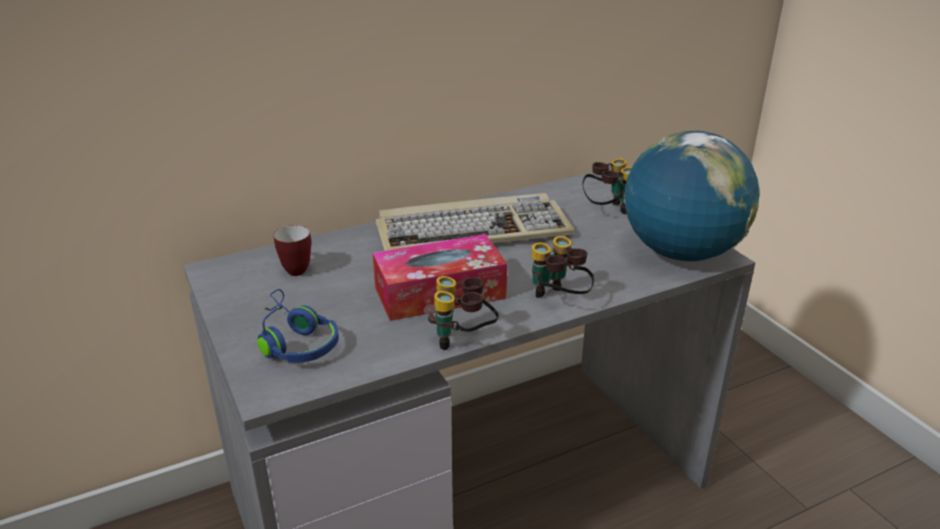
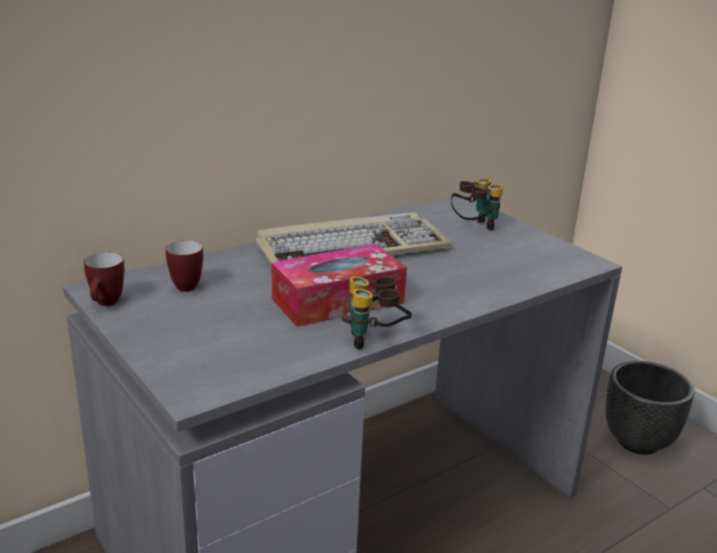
camera: 10 degrees left, 5 degrees down
blue headphones [257,289,339,363] -> none
binoculars [532,236,594,298] -> none
globe [624,130,760,261] -> none
none -> mug [84,252,124,306]
none -> black planter [605,361,695,455]

